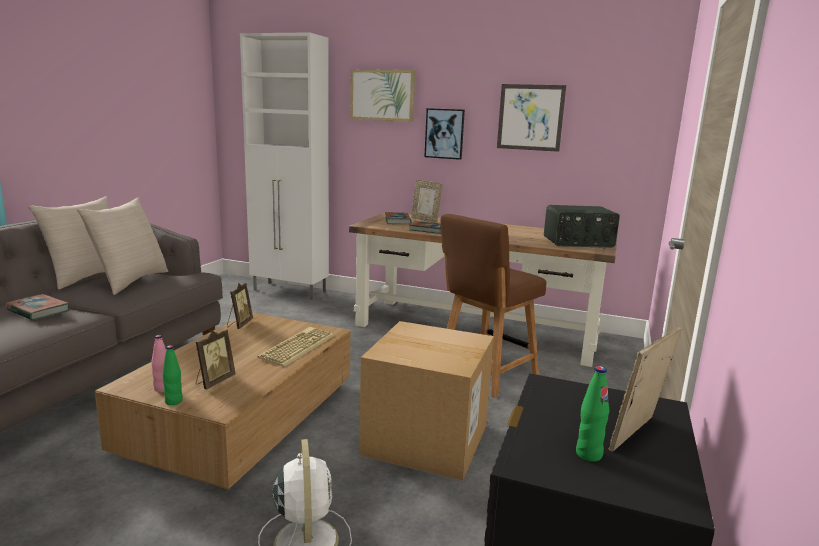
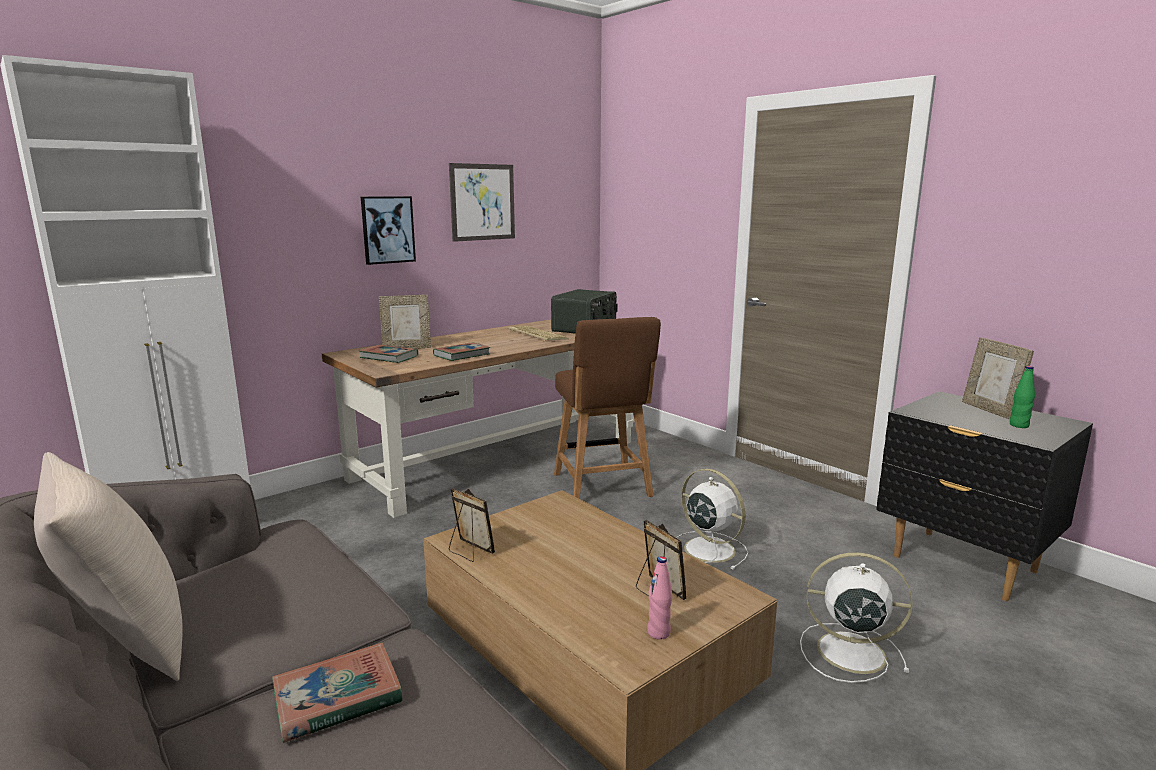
camera: 60 degrees left, 0 degrees up
beige pillow [77,197,168,295] -> none
green bottle [162,345,183,405] -> none
keyboard [258,327,334,367] -> keyboard moved to [508,325,569,342]
picture [350,69,415,122] -> none
cardboard box [359,321,494,481] -> white fan [676,469,748,570]

